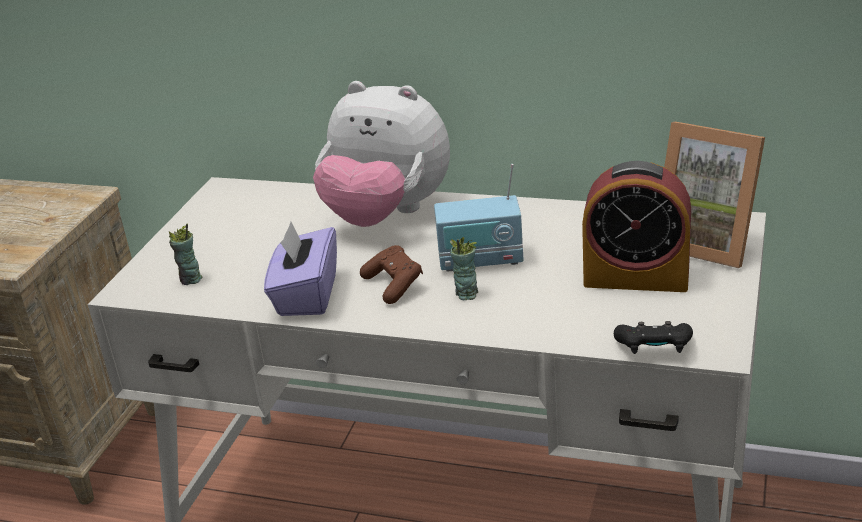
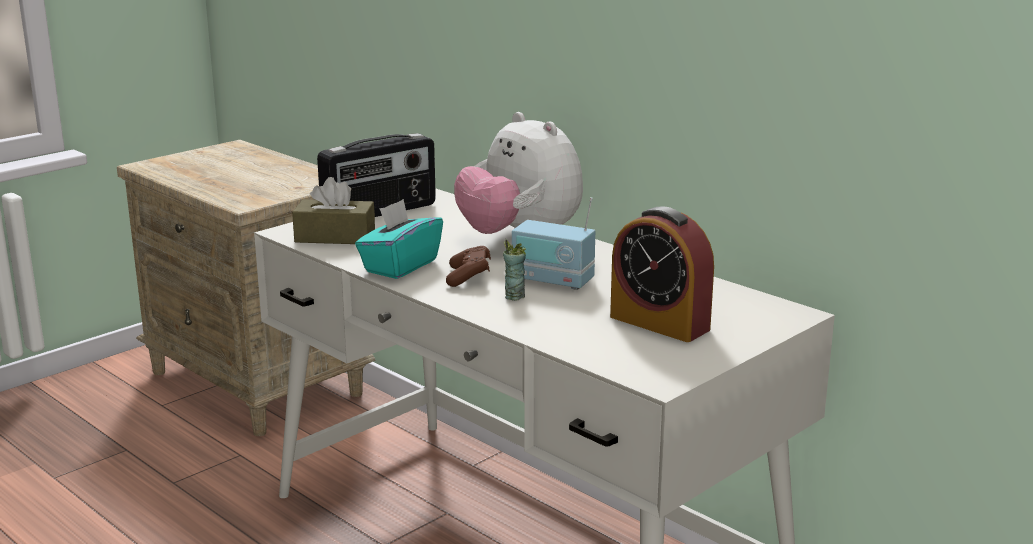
camera: 25 degrees right, 10 degrees down
cup [169,224,202,285] -> brown tissue box [292,177,375,244]
purple tissue box [264,222,337,316] -> turquoise tissue box [355,199,443,279]
black game controller [614,321,693,354] -> none
picture frame [664,122,765,268] -> none
none -> radio [317,133,436,217]

